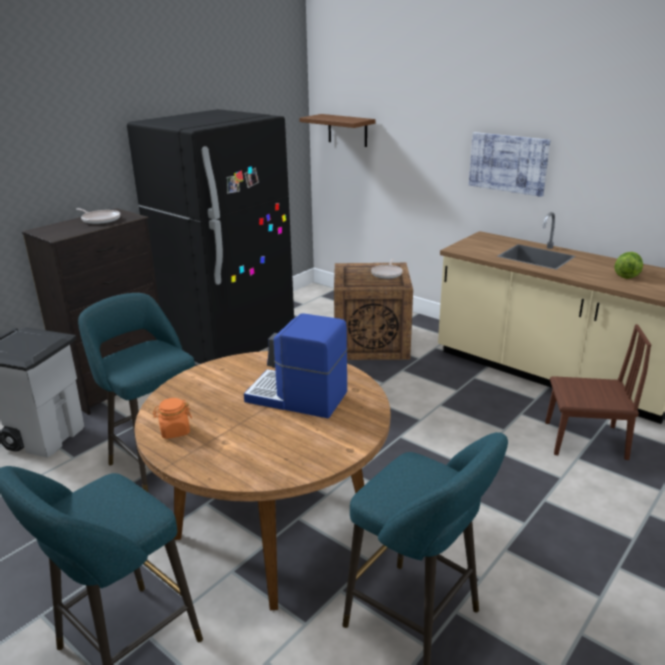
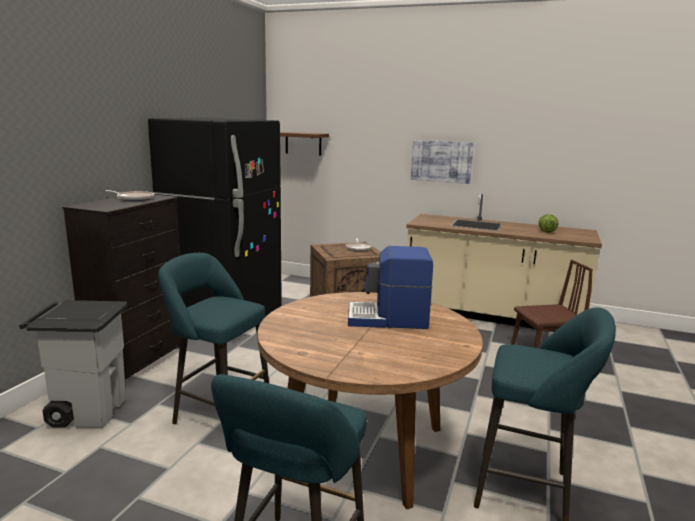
camera: 20 degrees left, 10 degrees down
orange jar [153,398,192,439] -> none

